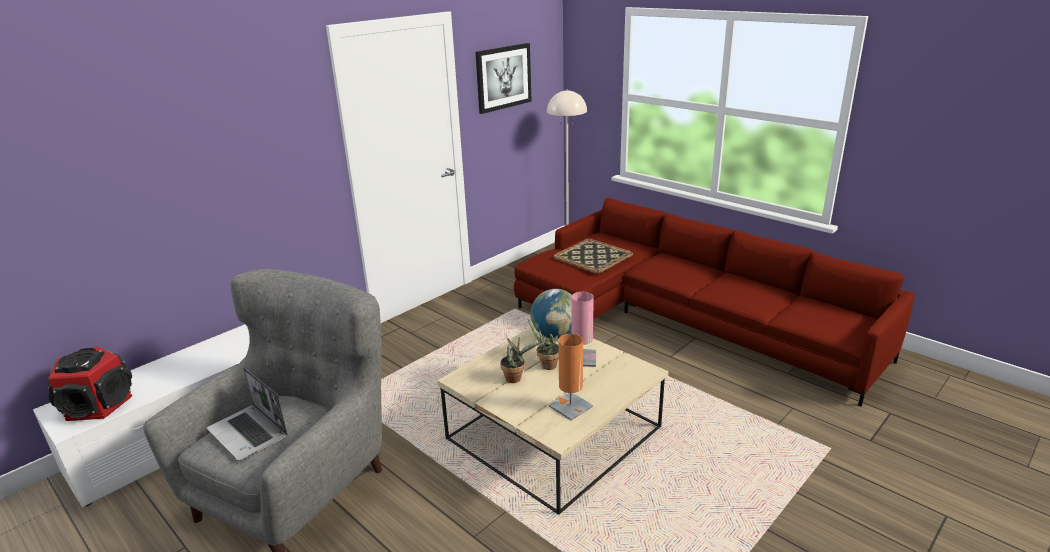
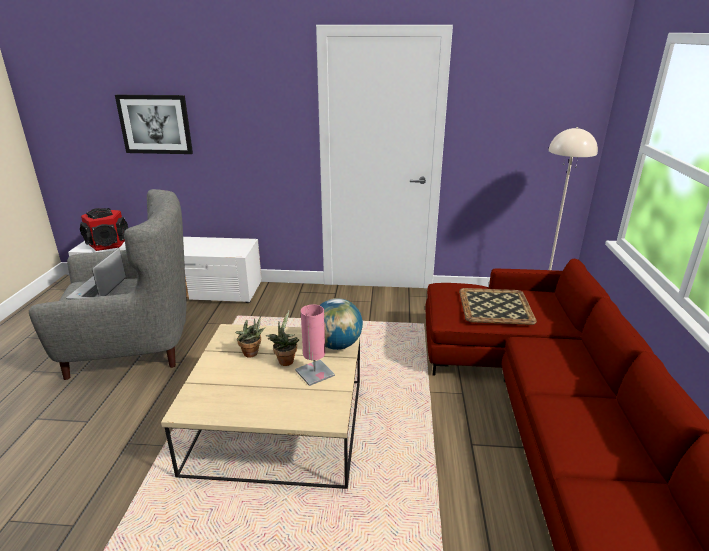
camera: 50 degrees right, 0 degrees up
picture [476,43,532,114] -> picture moved to [115,95,193,154]
orange table lamp [549,334,593,421] -> none

